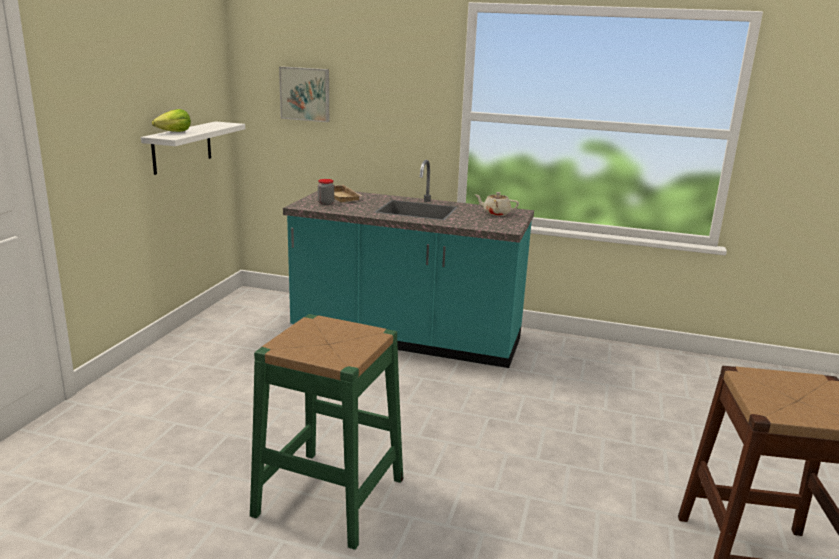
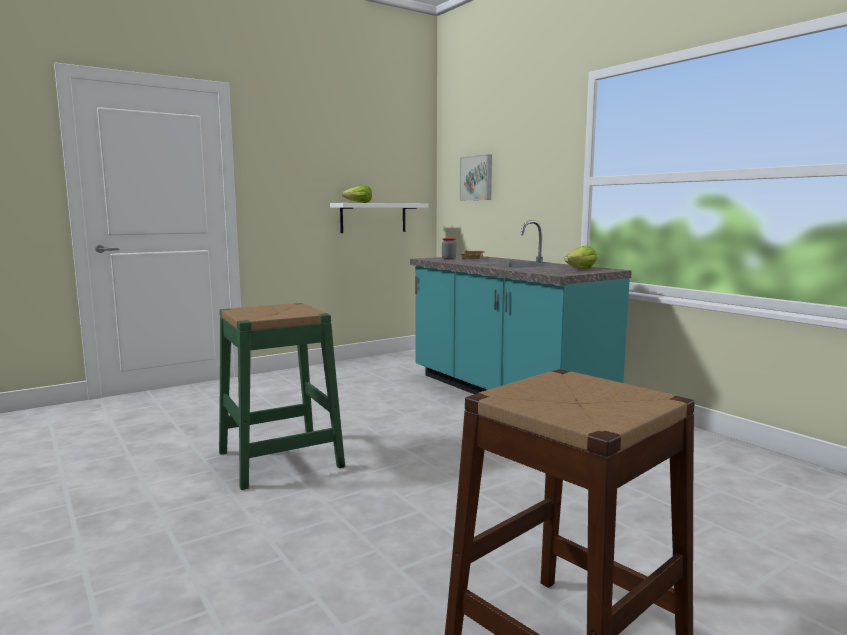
camera: 40 degrees right, 10 degrees down
beige teapot [475,192,519,216] -> lettuce [564,246,597,269]

